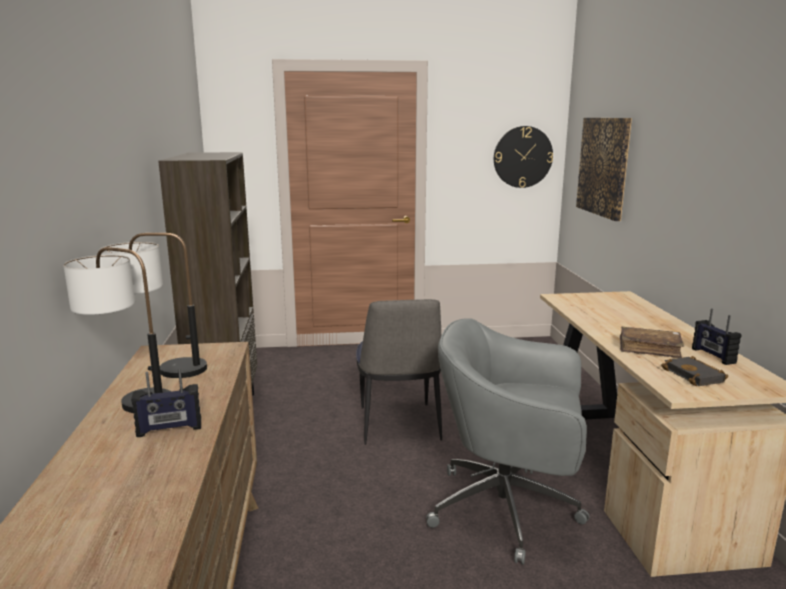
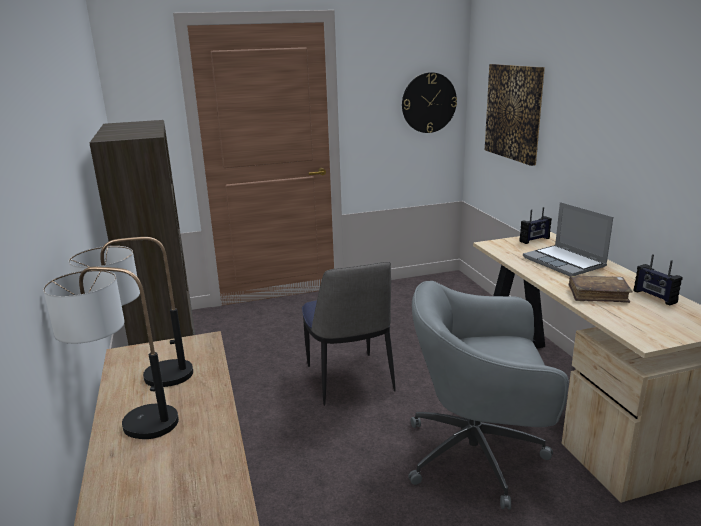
camera: 10 degrees left, 5 degrees up
radio [131,368,201,437] -> radio moved to [520,207,552,244]
black book [661,356,728,386] -> none
none -> laptop [523,202,613,276]

